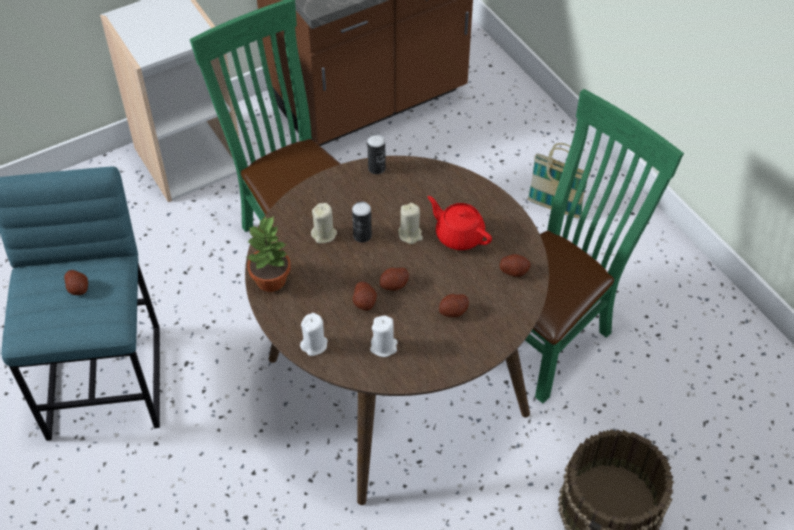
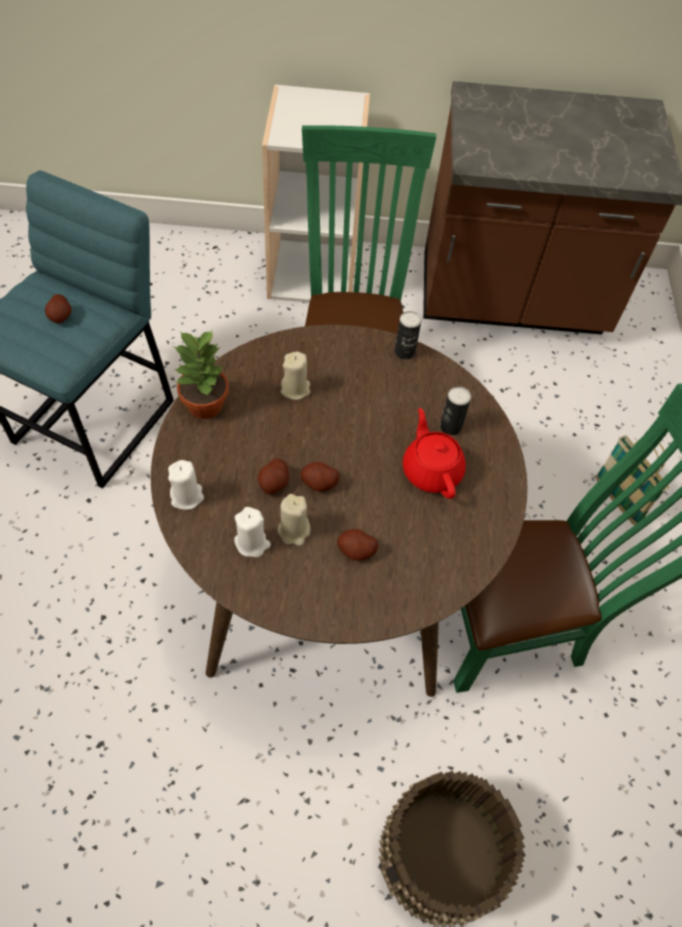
camera: 30 degrees right, 5 degrees up
can [352,202,372,243] -> can moved to [440,386,471,435]
beige candle [399,203,423,244] -> beige candle moved to [278,494,310,546]
potato [500,254,531,277] -> none

